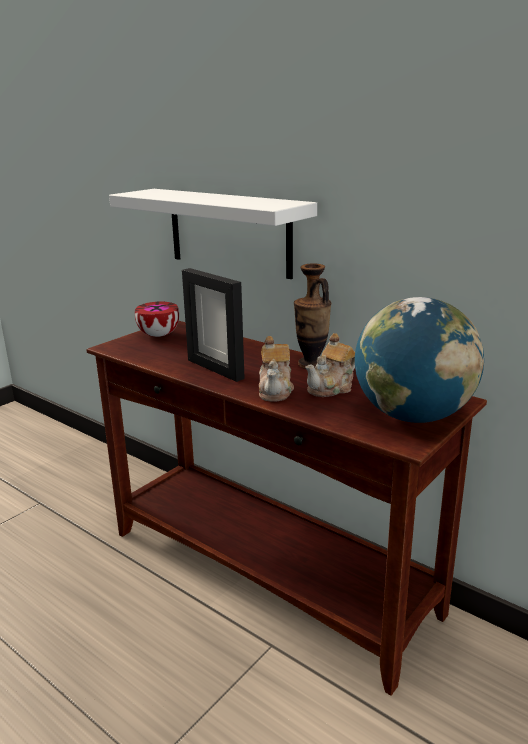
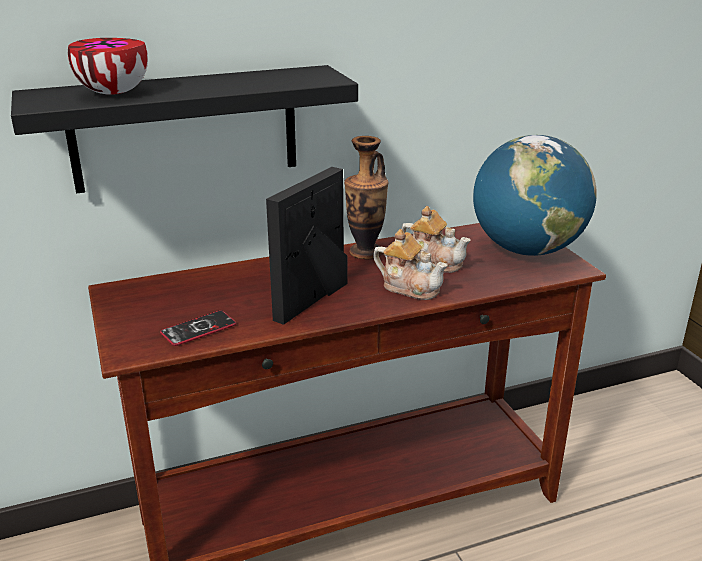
camera: 60 degrees left, 5 degrees up
white shelf [109,189,317,279] -> black shelf [11,65,358,194]
bowl [135,301,179,337] -> bowl moved to [68,38,148,95]
picture frame [182,268,245,382] -> picture frame turned 135 degrees clockwise [266,167,348,325]
teapot [305,333,355,397] -> teapot turned 45 degrees counterclockwise [401,206,471,273]
none -> phone [160,310,236,346]

